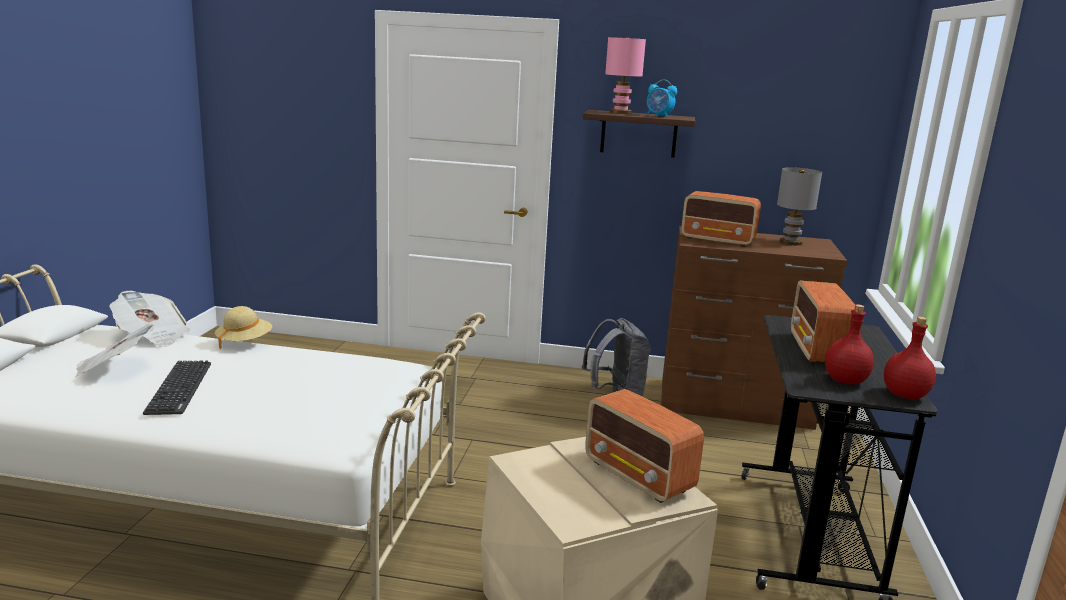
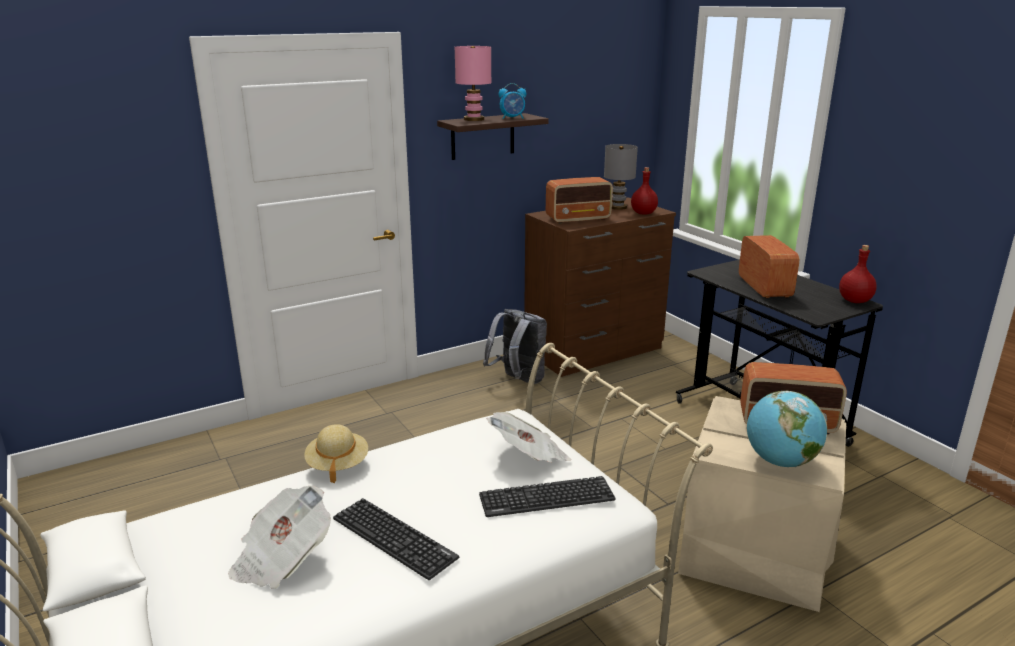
camera: 40 degrees left, 5 degrees up
newspaper [109,291,190,347] -> newspaper moved to [486,412,571,463]
radio [791,281,855,364] -> radio turned 150 degrees counterclockwise [739,235,799,299]
red bottle [825,304,874,385] -> red bottle moved to [631,167,658,215]
none -> keyboard [479,476,616,517]
none -> globe [747,391,827,467]

